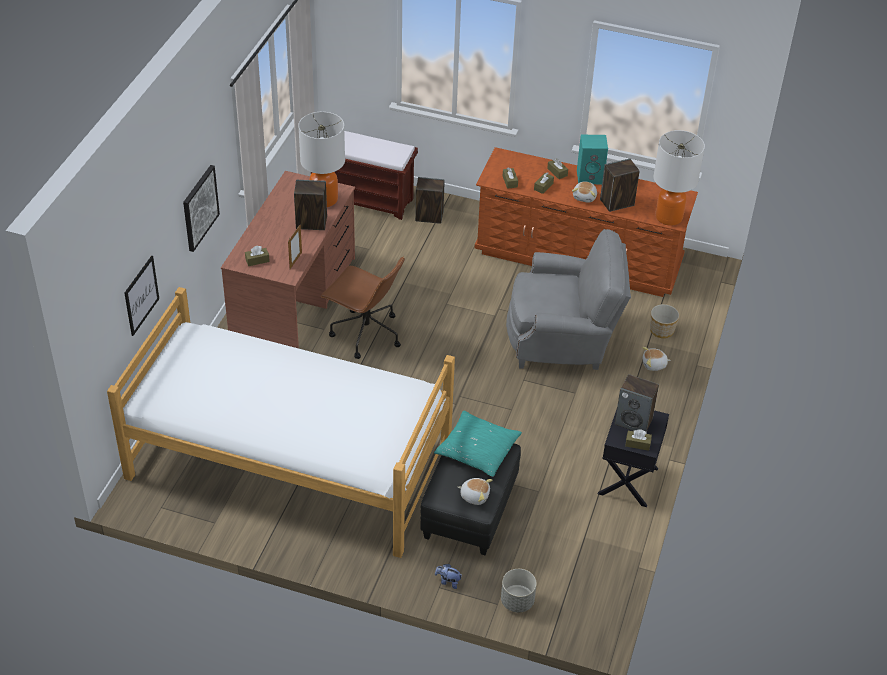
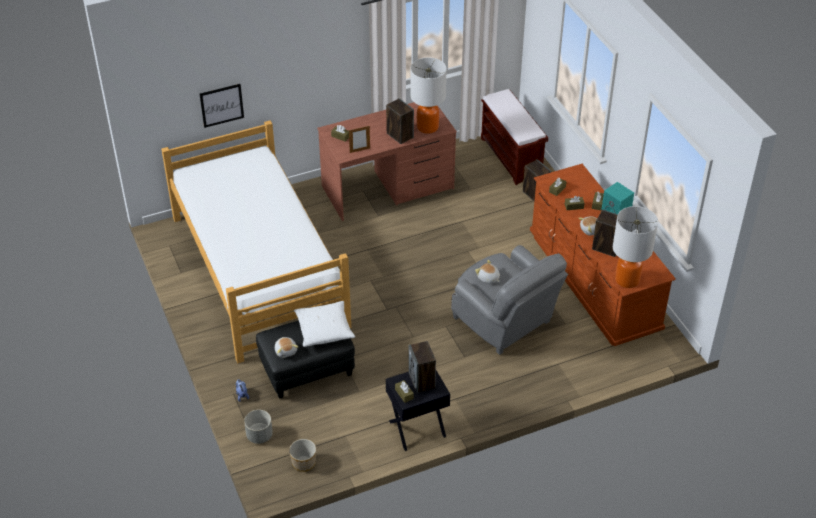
camera: 50 degrees right, 0 degrees up
picture [183,165,220,252] -> none
brown office chair [320,256,405,359] -> none
turquoise pillow [434,410,522,477] -> white pillow [294,301,355,347]
plush toy [642,347,671,371] -> plush toy moved to [475,260,500,284]
planter [650,304,679,338] -> planter moved to [289,439,316,472]

